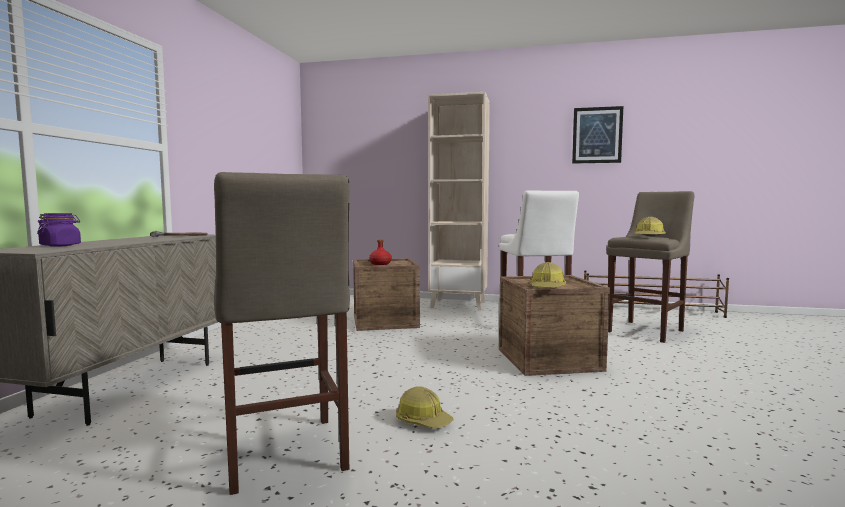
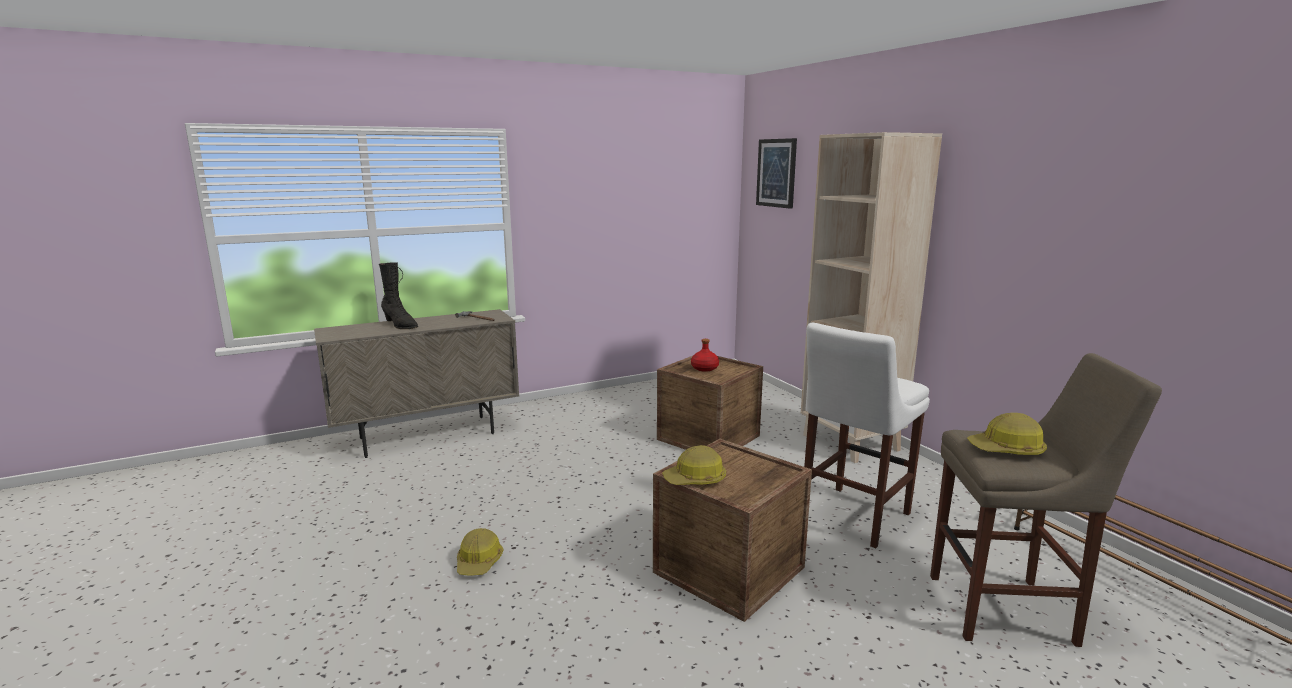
camera: 50 degrees right, 10 degrees up
purple jar [37,213,81,247] -> none
beige stool [214,172,350,495] -> none
picture [572,106,623,164] -> picture moved to [756,138,797,209]
none -> black boot [379,262,418,329]

